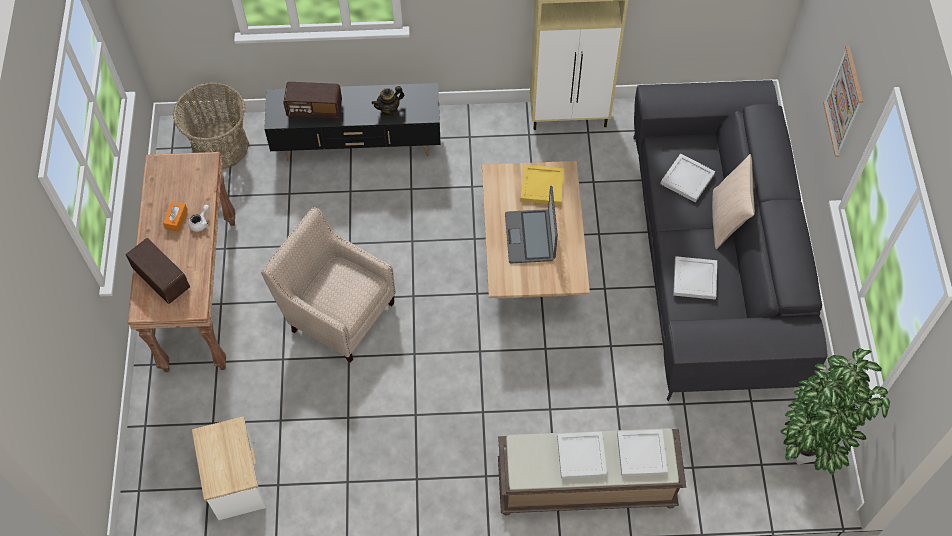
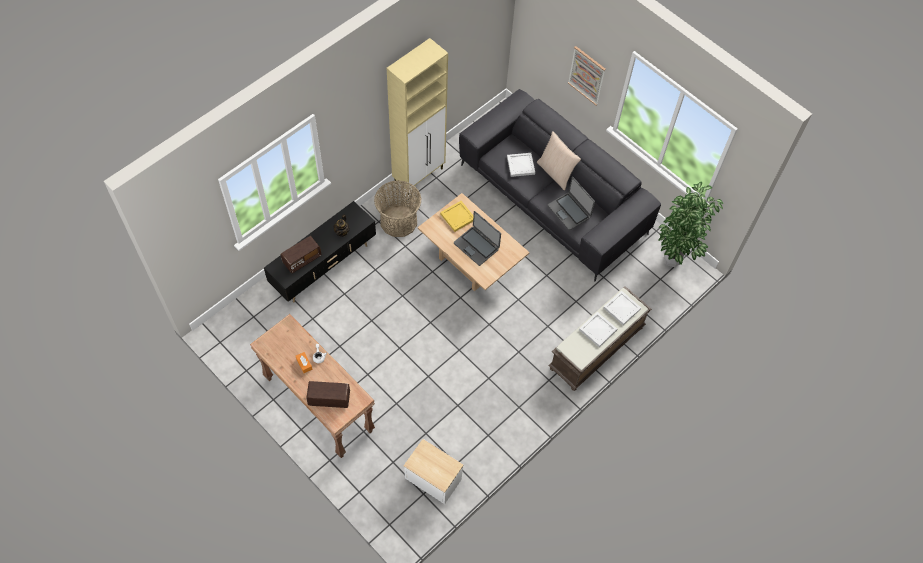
camera: 45 degrees left, 0 degrees up
basket [173,82,249,170] -> basket moved to [374,180,422,237]
beige armchair [261,207,396,363] -> none
white tray [673,256,717,300] -> laptop [548,177,595,230]

